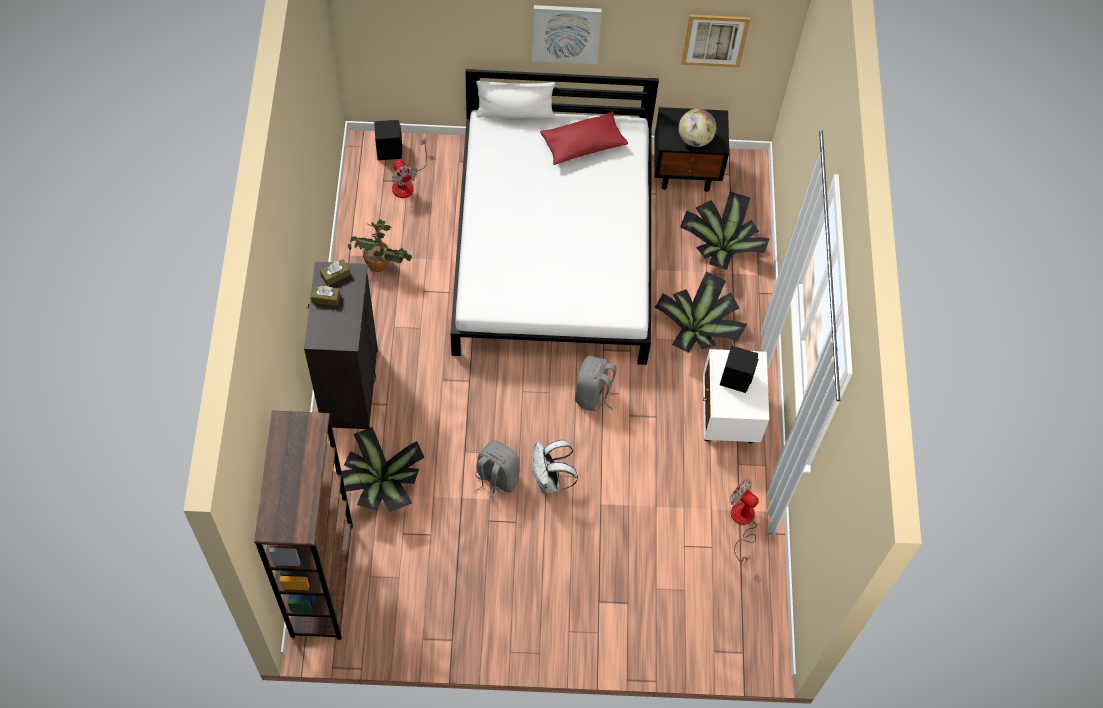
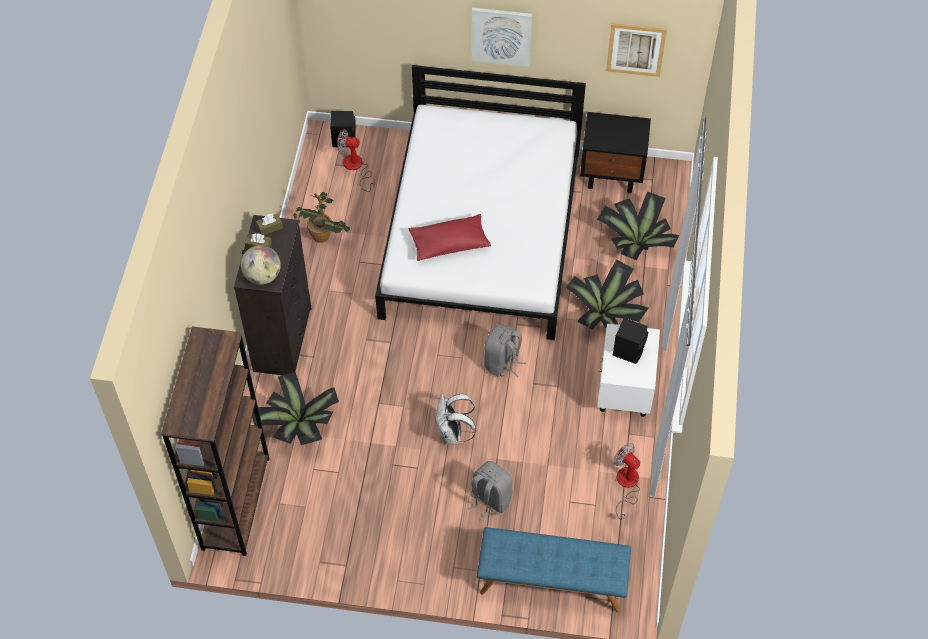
camera: 10 degrees right, 5 degrees down
fan [392,138,427,198] -> fan turned 120 degrees clockwise [337,129,375,192]
grey backpack [474,440,520,502] -> grey backpack moved to [468,461,513,521]
white pillow [476,81,555,119] -> none
red pillow [540,111,628,165] -> red pillow moved to [409,214,491,261]
globe [678,109,716,147] -> globe moved to [241,245,281,285]
none -> blue bench [477,527,631,613]

